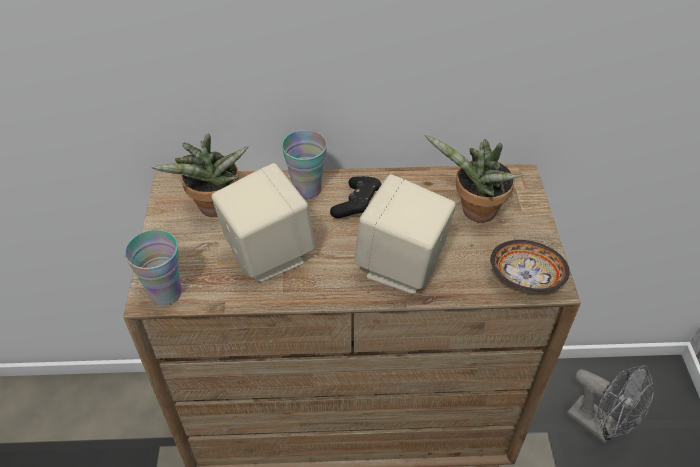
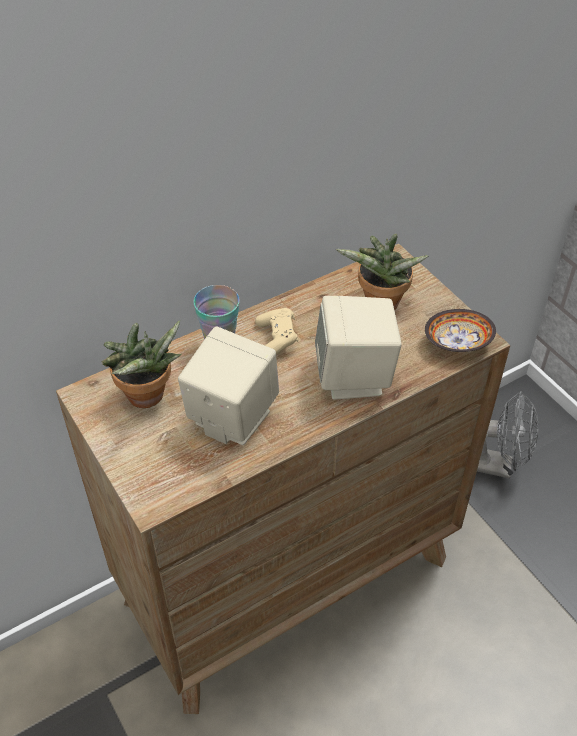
camera: 30 degrees left, 0 degrees up
cup [125,230,182,305] -> none
black game controller [330,176,382,218] -> beige game controller [255,308,298,354]

